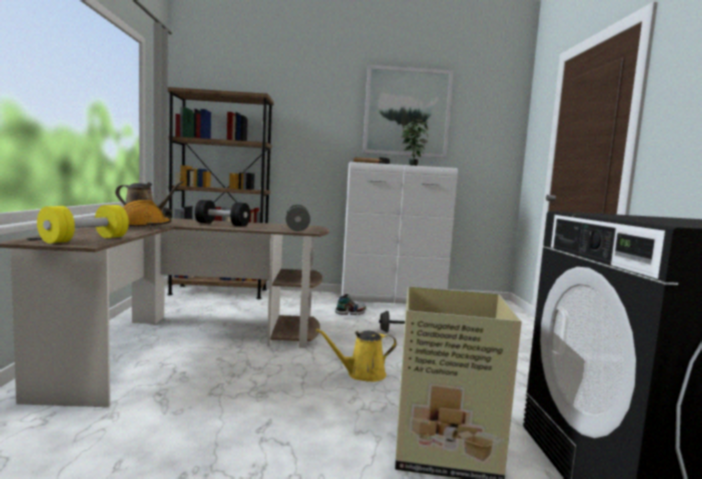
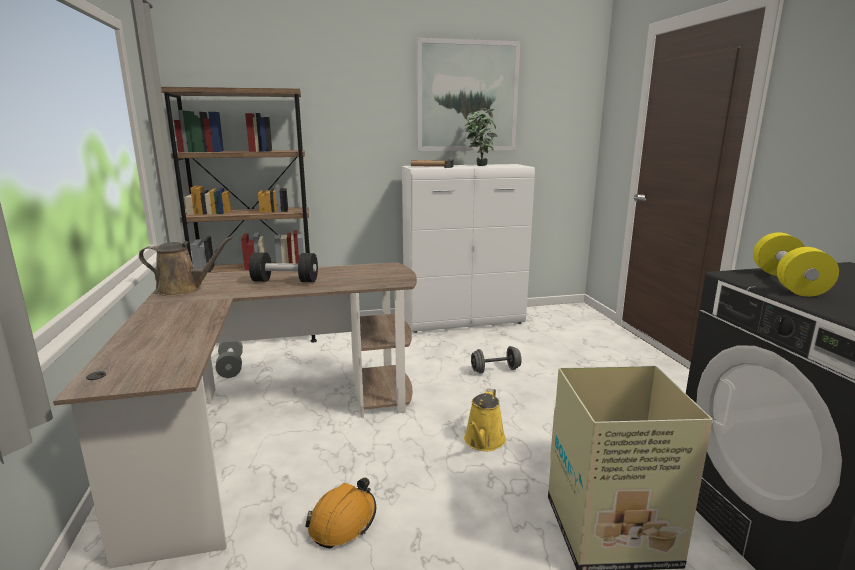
camera: 10 degrees left, 10 degrees up
yellow dumbbell [37,205,129,243] -> yellow dumbbell moved to [753,232,839,297]
orange hard hat [123,200,172,227] -> orange hard hat moved to [305,478,376,548]
grey dumbbell [286,204,310,231] -> grey dumbbell moved to [216,341,243,378]
yellow watering can [316,329,397,382] -> yellow watering can turned 45 degrees counterclockwise [464,388,506,451]
shoe [335,294,366,315] -> none

